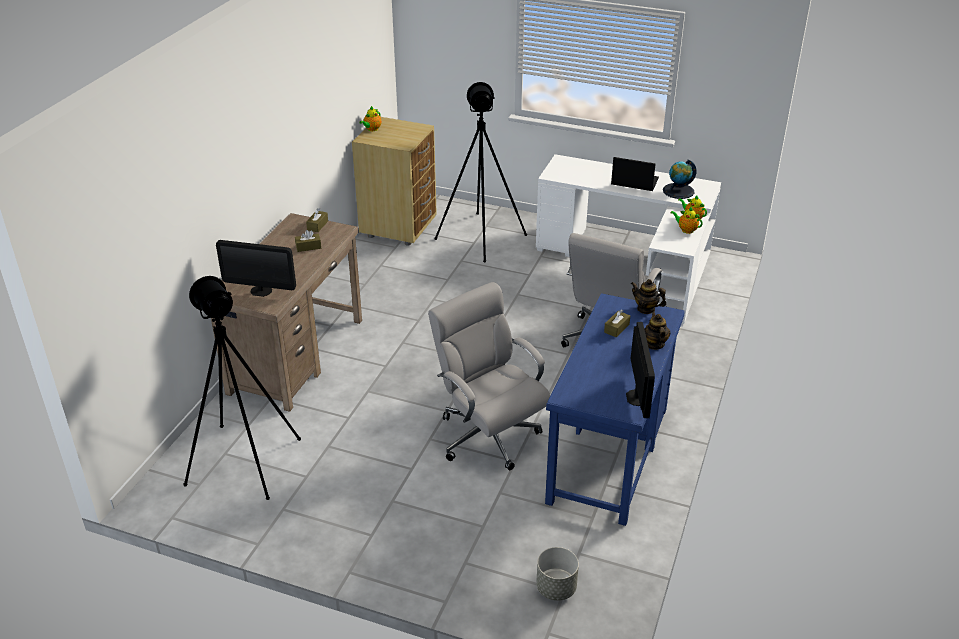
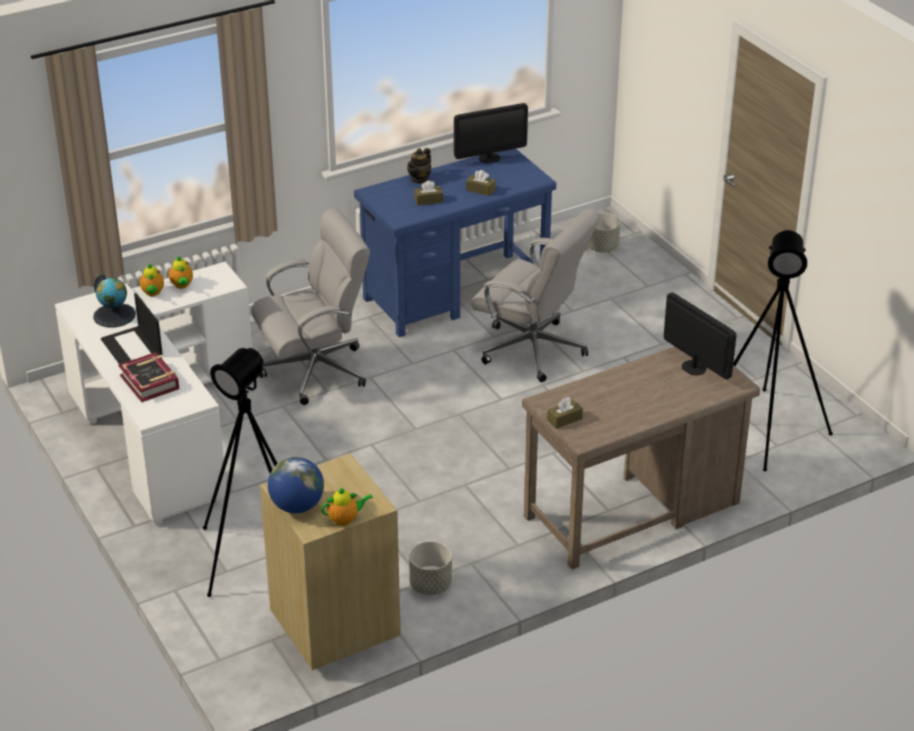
camera: 140 degrees left, 0 degrees up
brown tissue box [295,230,321,252] -> brown tissue box moved to [466,170,496,196]
grey office chair [428,282,550,470] -> grey office chair turned 60 degrees counterclockwise [471,209,599,382]
monitor [626,322,655,418] -> monitor turned 150 degrees counterclockwise [454,103,528,164]
teapot [631,279,666,314] -> none
none -> book [119,352,179,402]
none -> globe [268,457,324,513]
none -> grey planter [409,541,452,595]

